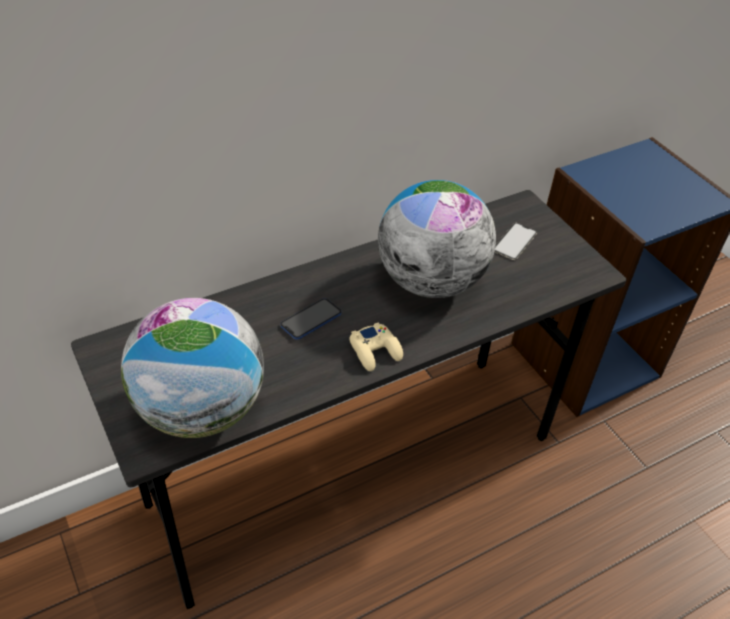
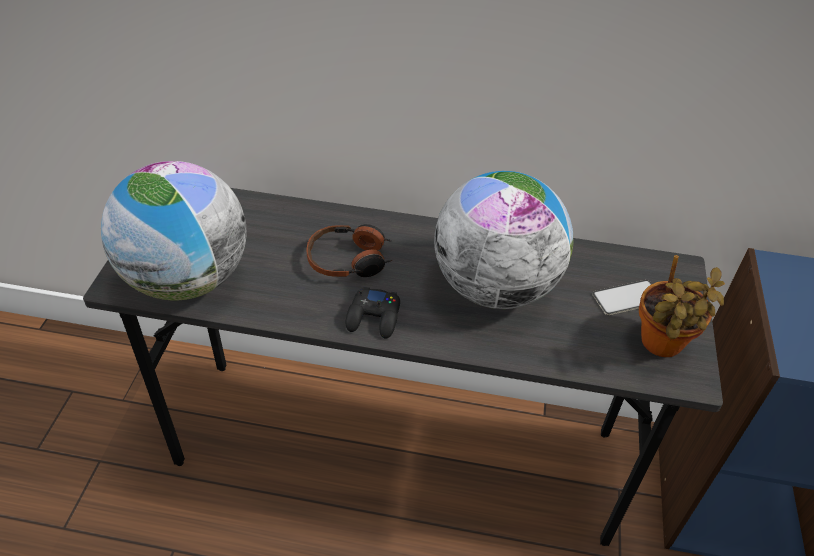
camera: 40 degrees right, 0 degrees up
phone [280,298,341,340] -> headphones [307,224,392,277]
beige game controller [350,323,403,371] -> black game controller [346,287,400,339]
none -> potted plant [639,255,725,357]

